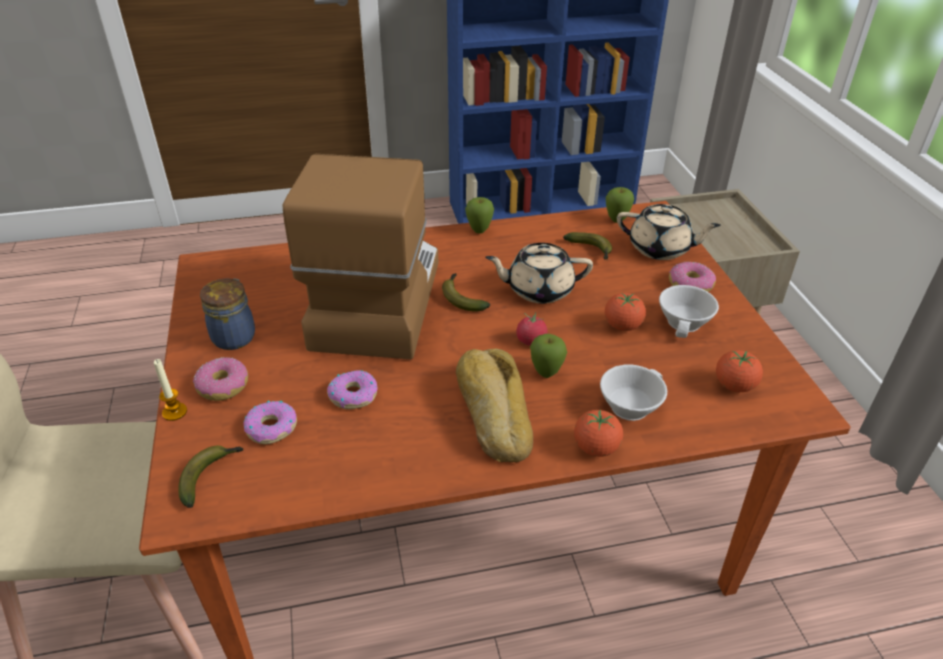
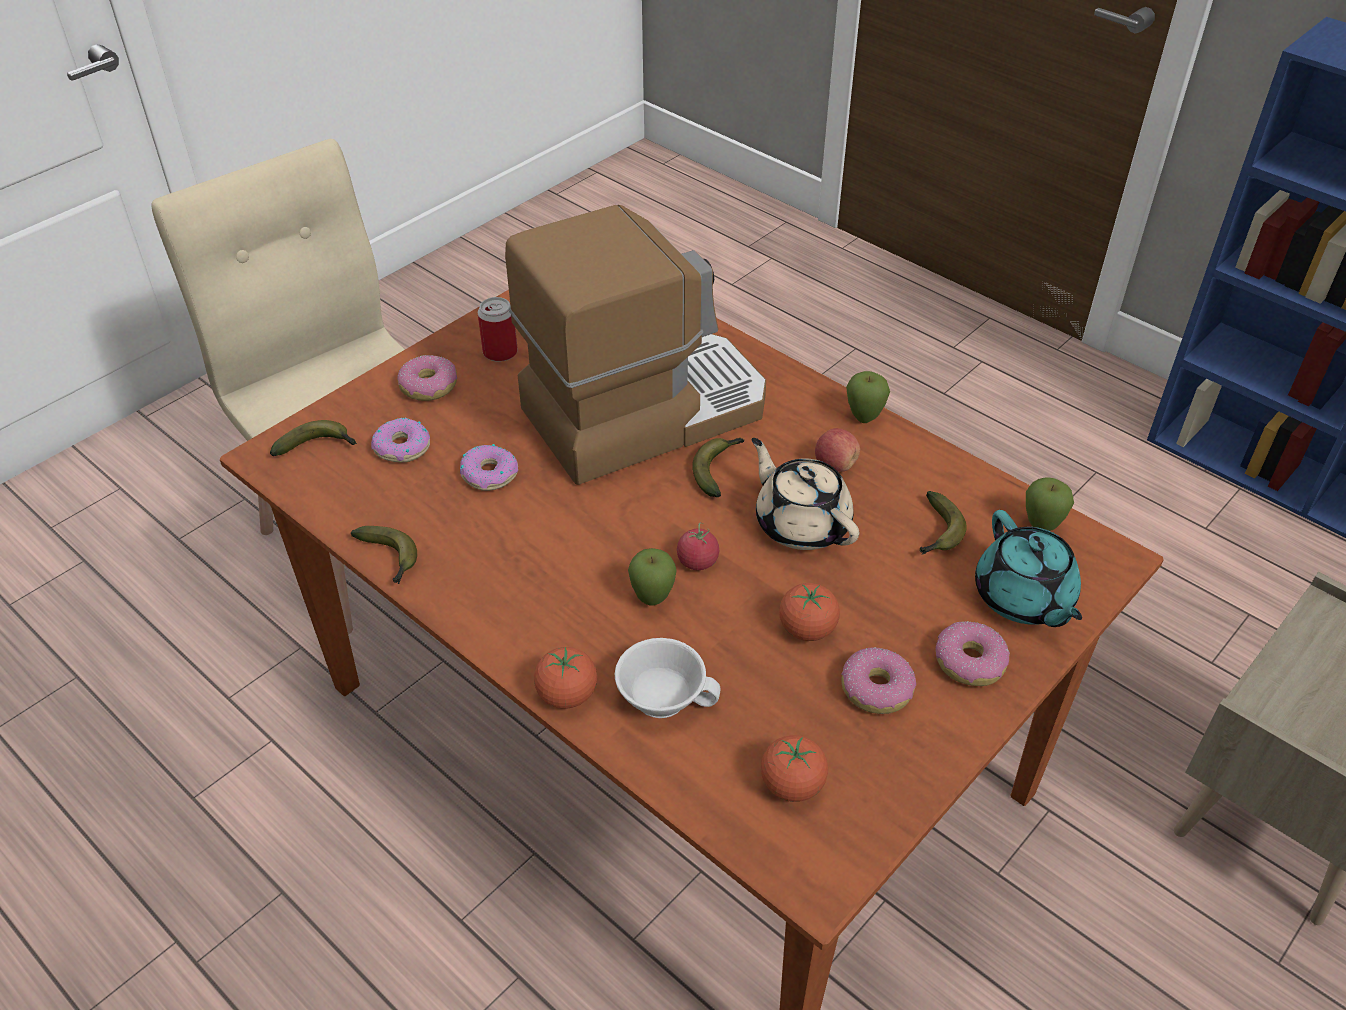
camera: 55 degrees right, 5 degrees up
candle [154,359,187,421] -> none
jar [200,278,255,350] -> can [478,297,518,362]
bread [456,349,533,462] -> none
beige teapot [617,204,721,260] -> turquoise teapot [975,510,1082,627]
white cup [659,285,719,338] -> donut [841,647,916,714]
none -> banana [351,526,417,584]
none -> apple [815,428,860,472]

